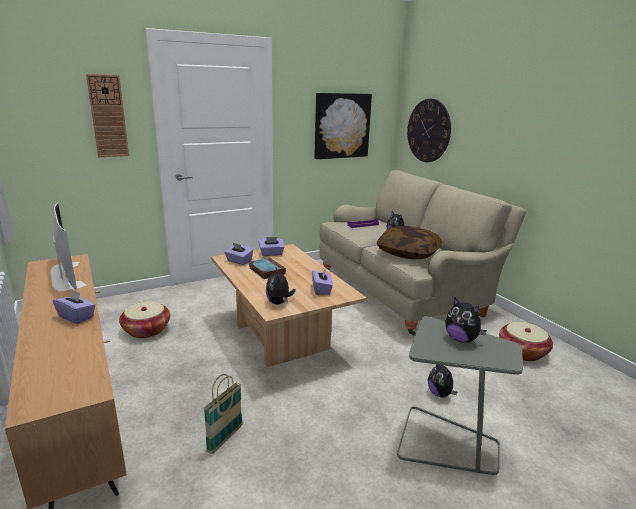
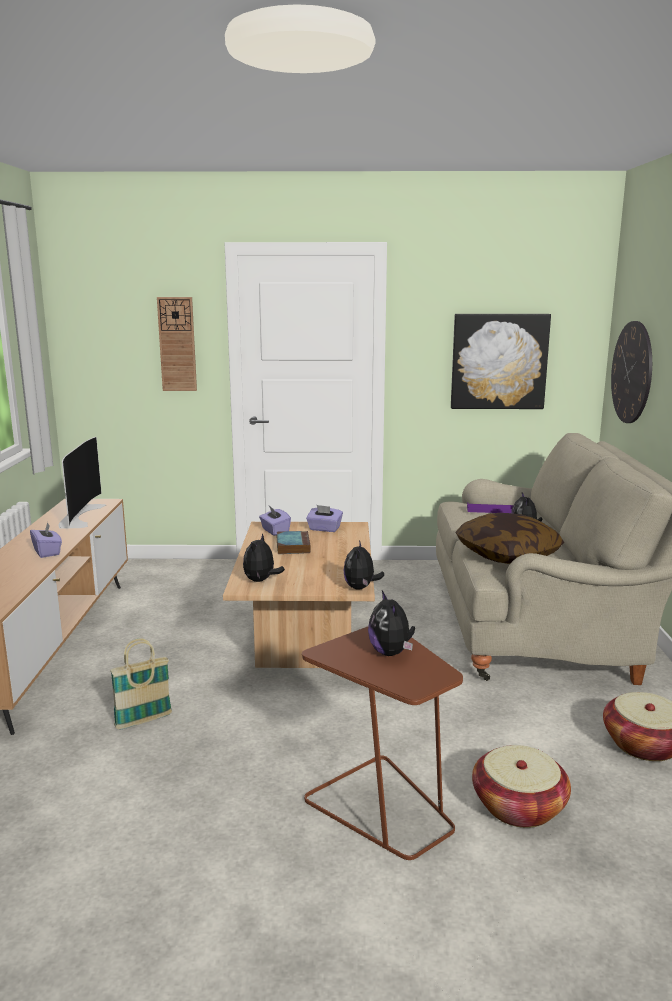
camera: 30 degrees right, 5 degrees down
basket [119,301,170,338] -> basket moved to [472,745,571,828]
purple tissue box [312,269,333,295] -> none
grey side table [397,316,523,475] -> brown side table [302,626,463,860]
plush toy [428,364,457,398] -> plush toy moved to [344,540,384,590]

